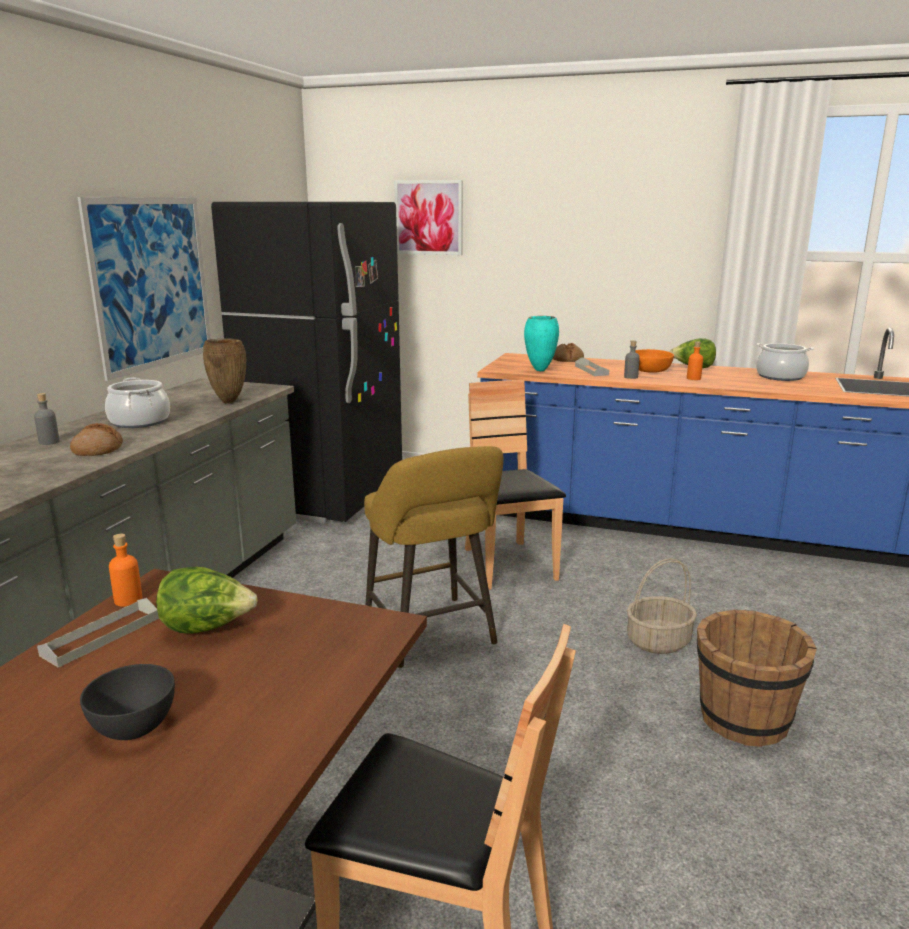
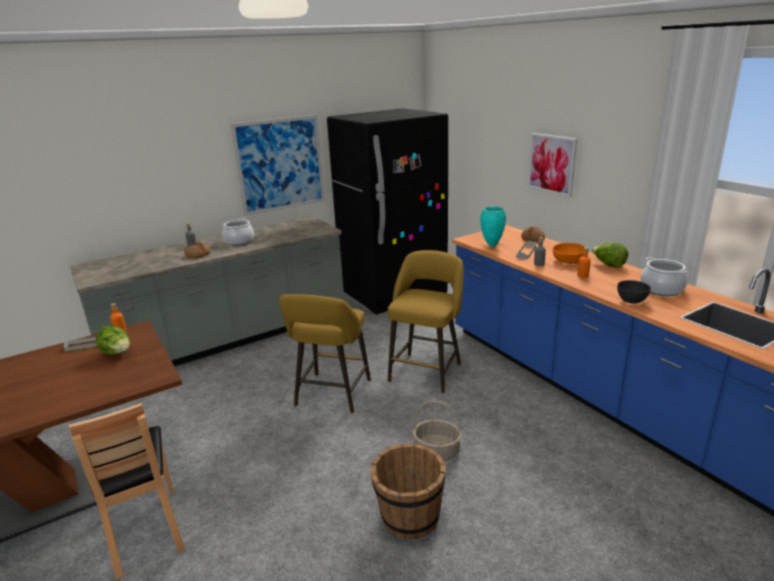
camera: 40 degrees right, 5 degrees up
grey bowl [80,664,175,740] -> grey bowl moved to [617,280,651,304]
brown vase [203,339,246,404] -> none
picture [394,180,463,255] -> picture moved to [528,133,577,197]
brown chair [465,380,566,590] -> yellow stool [388,250,464,393]

